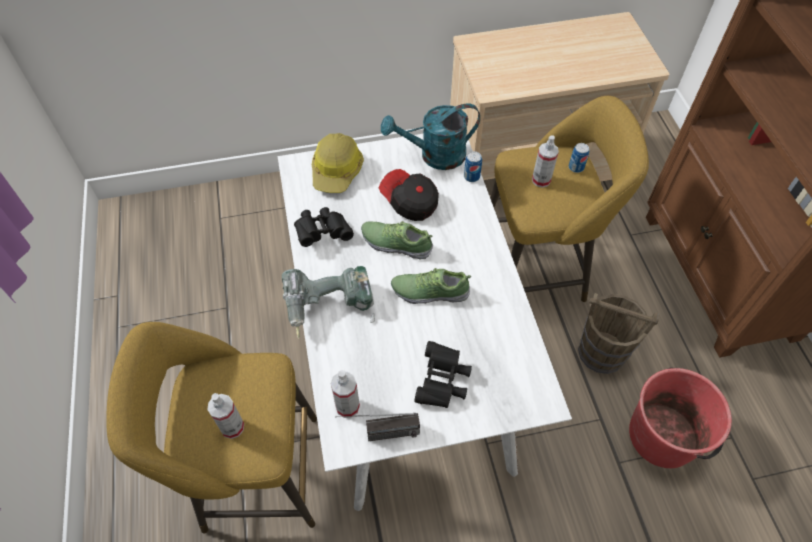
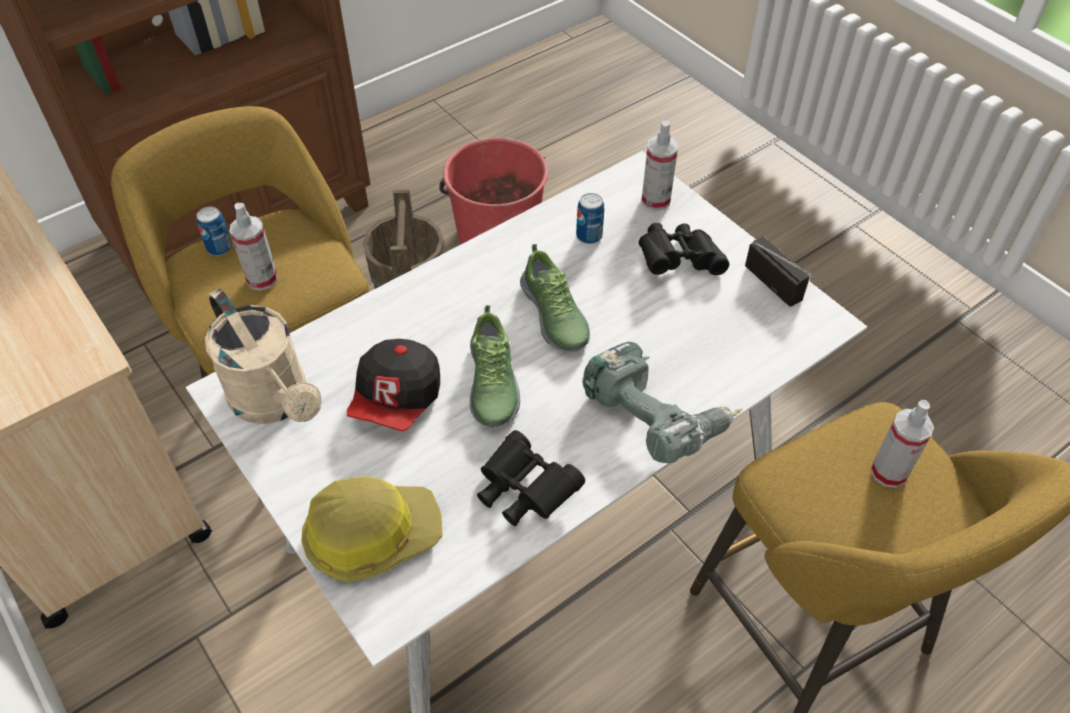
camera: 115 degrees left, 5 degrees down
spray bottle [331,370,360,418] -> spray bottle moved to [641,120,678,211]
turquoise watering can [381,103,480,170] -> beige watering can [205,289,322,424]
can [464,151,482,182] -> can moved to [576,193,604,244]

